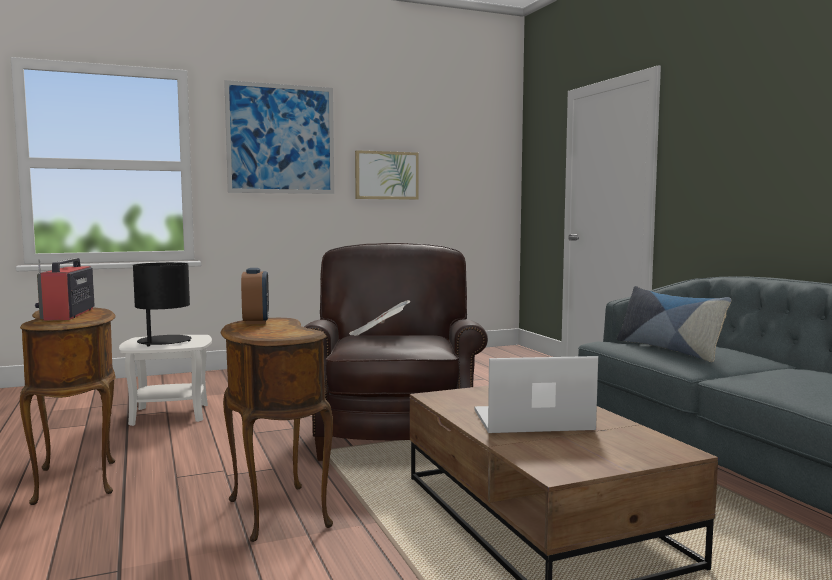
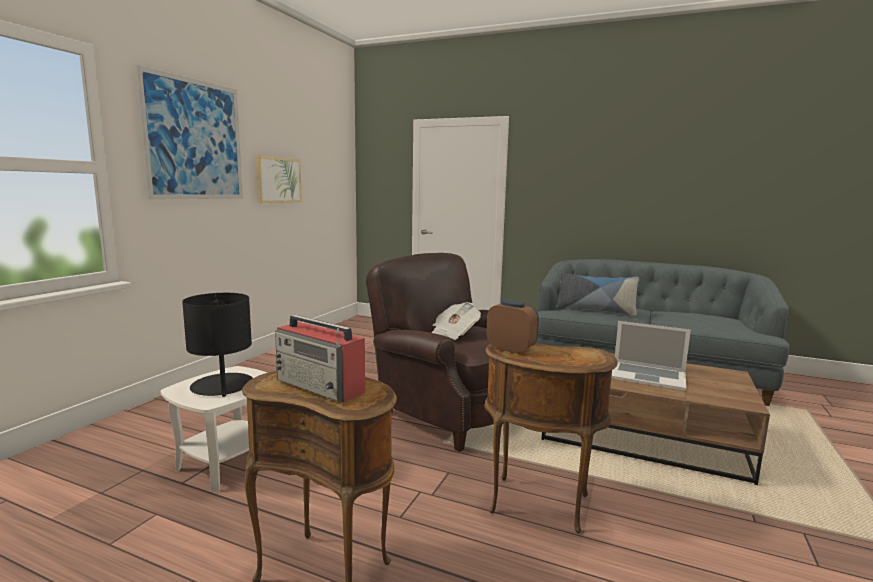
camera: 45 degrees left, 5 degrees up
laptop [474,356,598,433] -> laptop turned 105 degrees counterclockwise [611,321,691,391]

